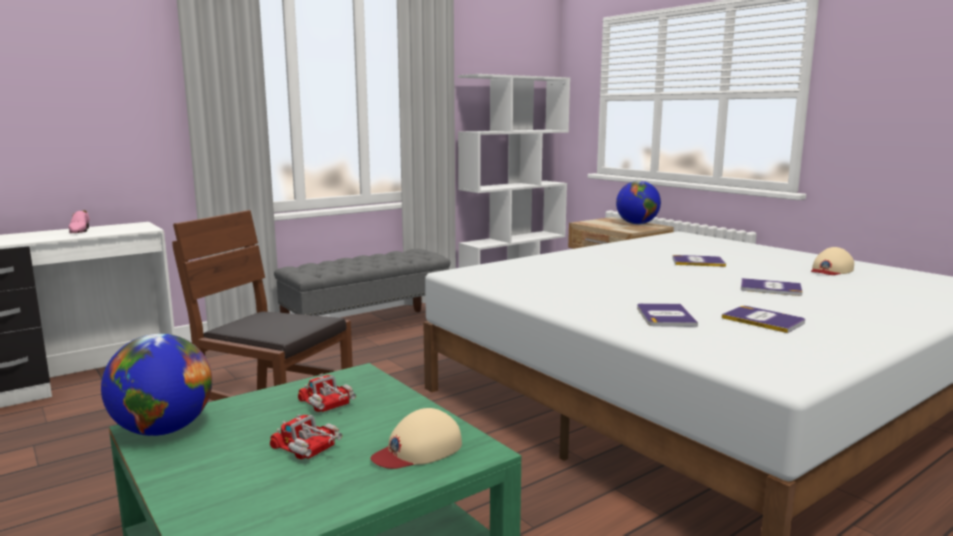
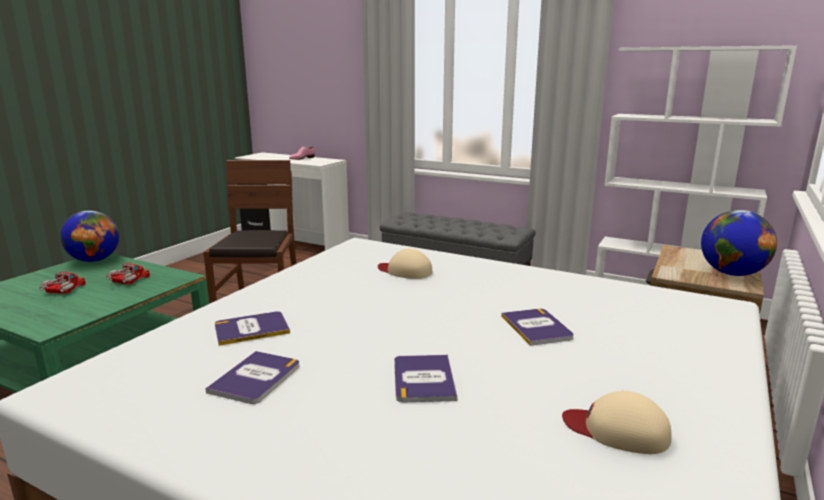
camera: 65 degrees right, 5 degrees up
beige cap [370,408,462,469] -> beige cap moved to [378,248,432,279]

